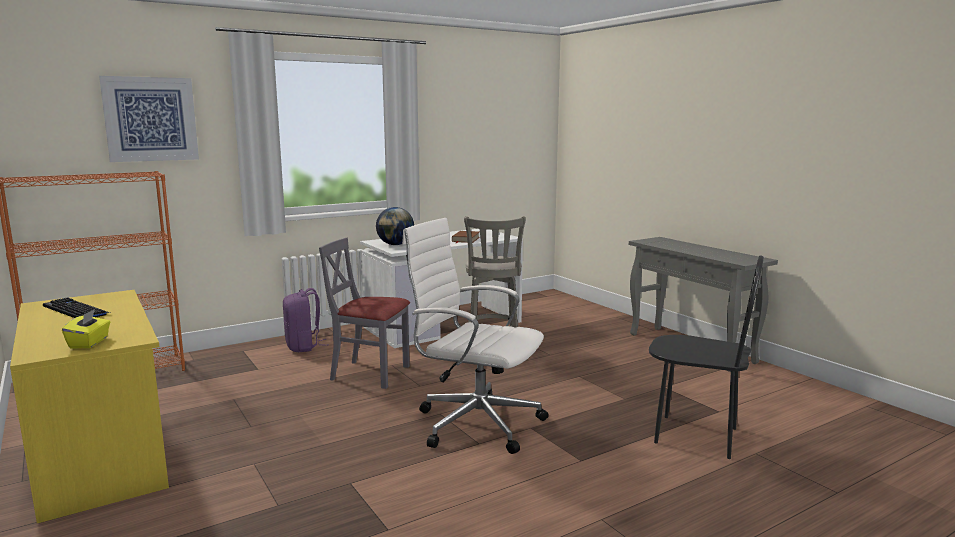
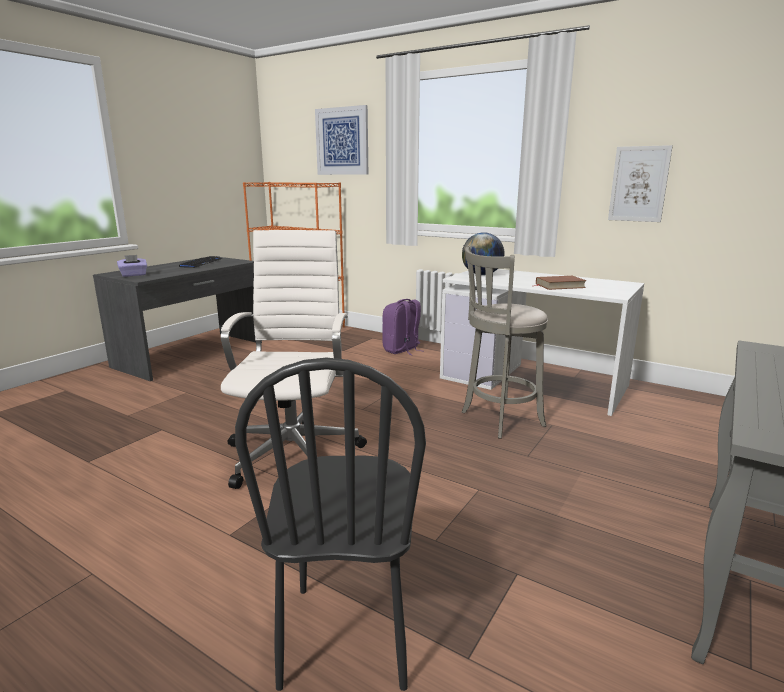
camera: 65 degrees right, 5 degrees up
yellow desk [10,290,169,523] -> grey desk [93,257,262,381]
yellow tissue box [62,309,110,348] -> purple tissue box [117,255,147,277]
grey chair [319,238,410,389] -> none
none -> picture [608,145,673,222]

